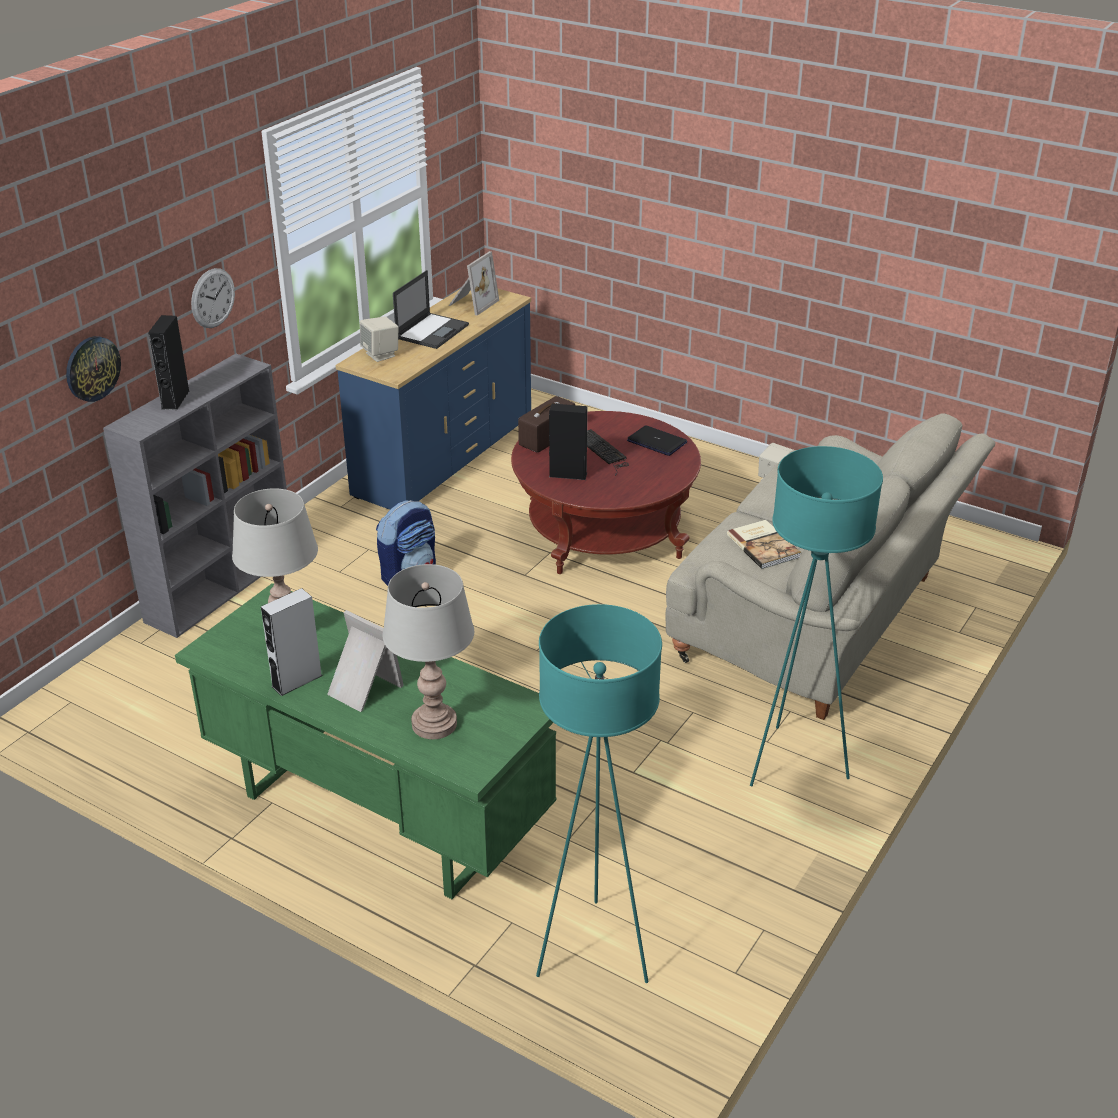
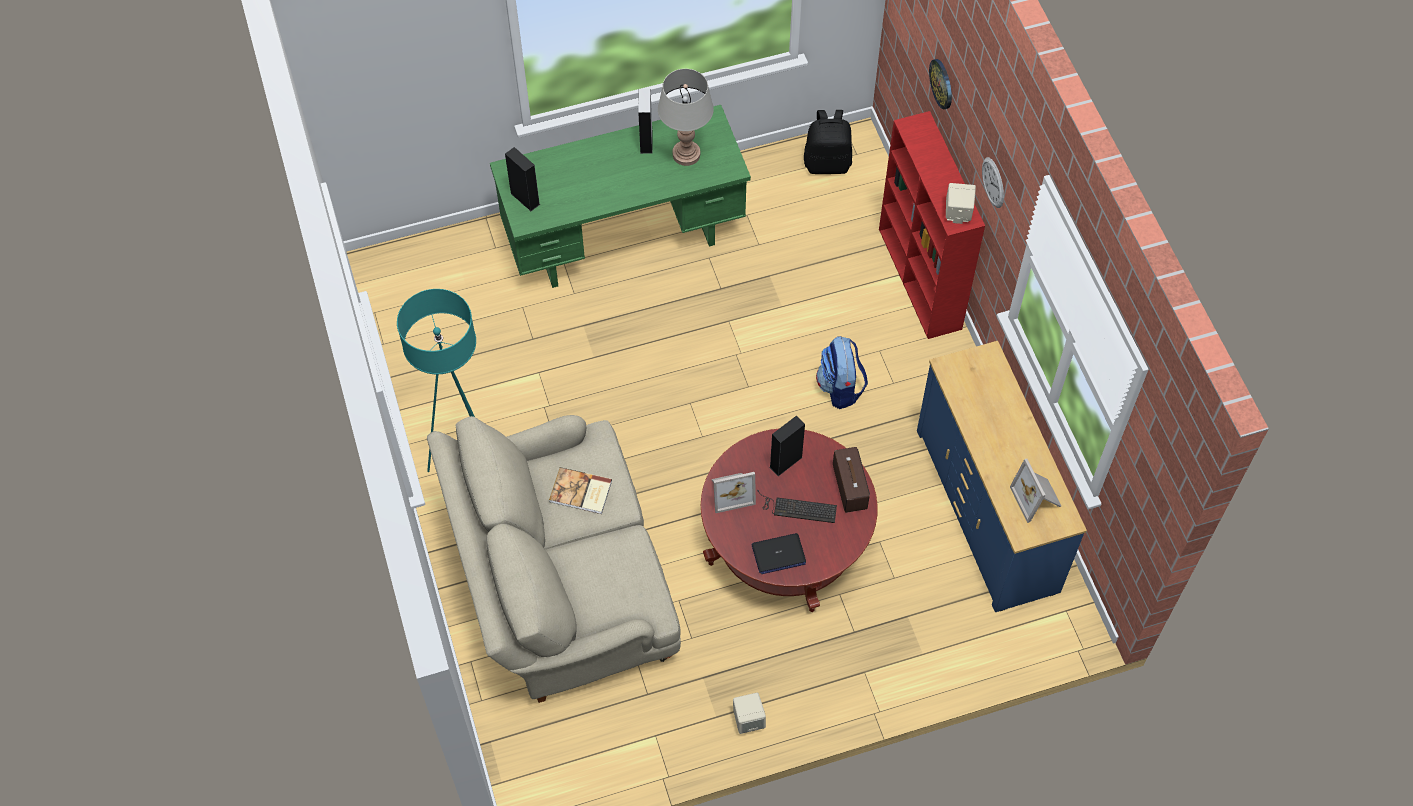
camera: 130 degrees right, 25 degrees up
grey bookcase [103,354,287,638] -> red bookcase [879,111,985,339]
black speaker [148,315,189,410] -> black speaker moved to [505,147,540,211]
picture frame [327,610,404,712] -> picture frame moved to [712,472,756,513]
beige speaker [360,316,398,362] -> beige speaker moved to [946,183,976,224]
grey table lamp [382,564,474,739] -> none
laptop [393,270,469,349] -> none
turquoise floor lamp [536,604,662,983] -> none
none -> black backpack [804,110,852,174]

